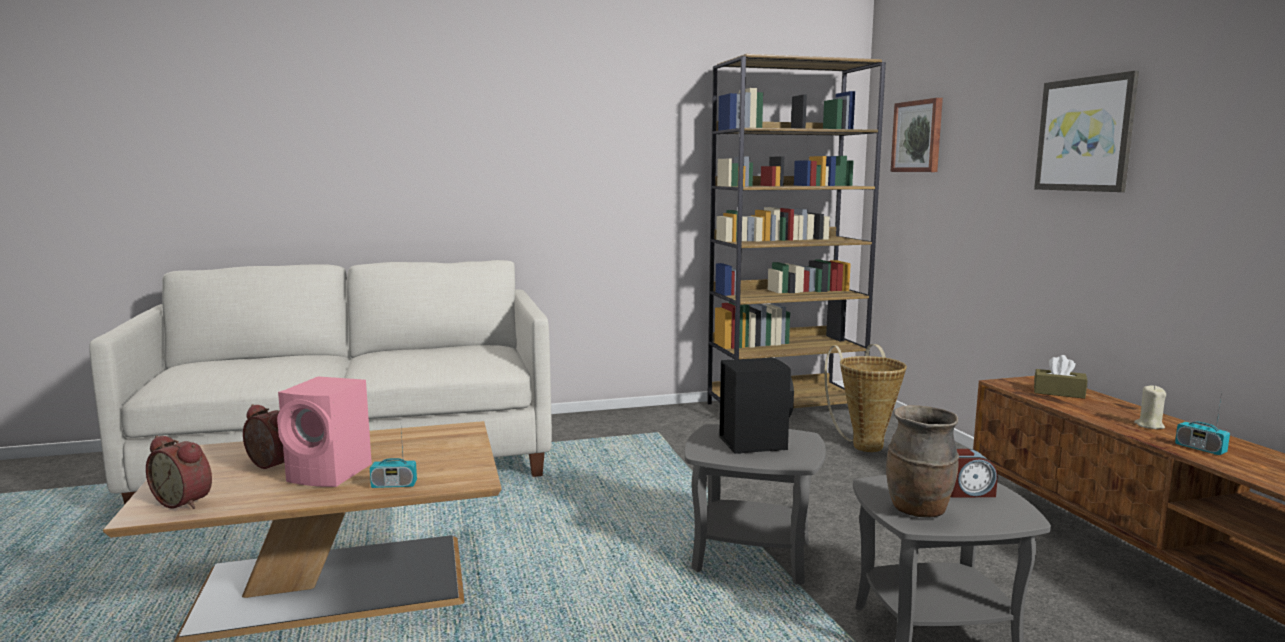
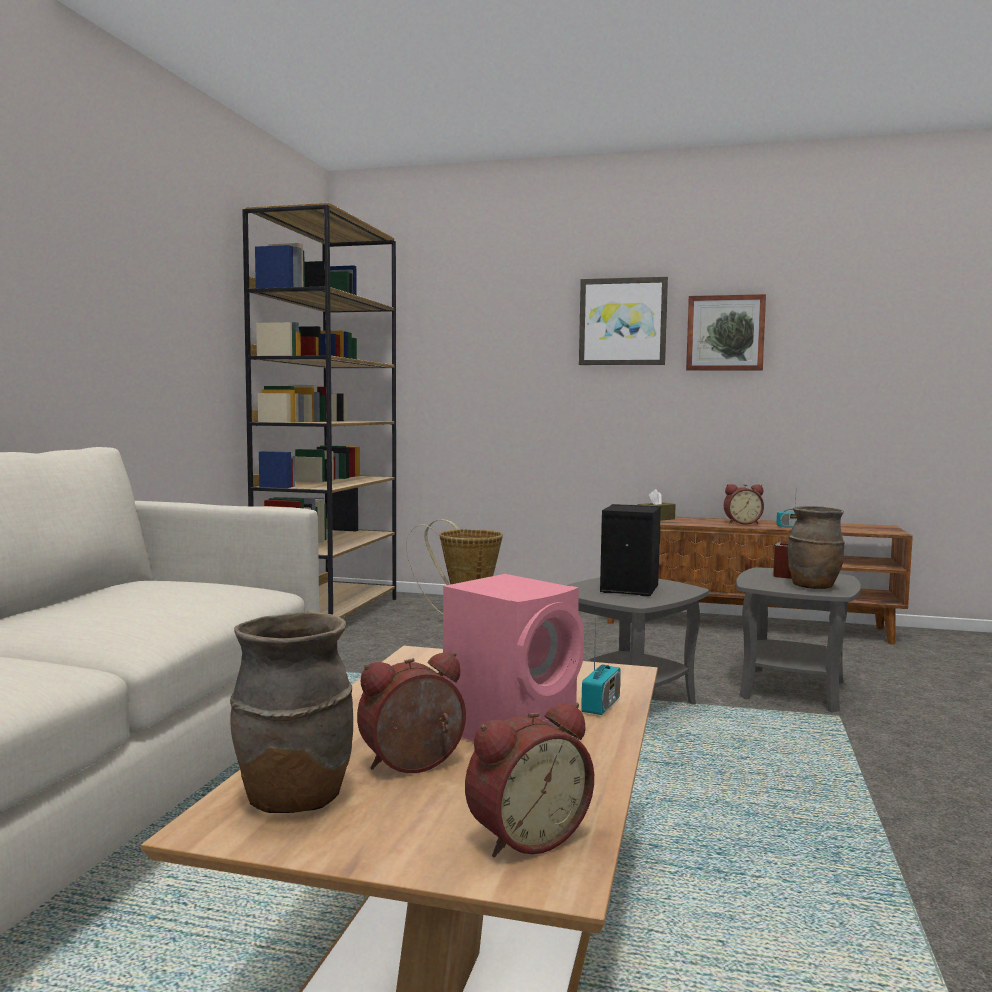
camera: 60 degrees left, 5 degrees down
picture [891,98,943,172] -> picture moved to [686,294,766,371]
beige candle [1134,385,1166,429] -> alarm clock [724,484,764,525]
none -> brown vase [230,612,353,813]

